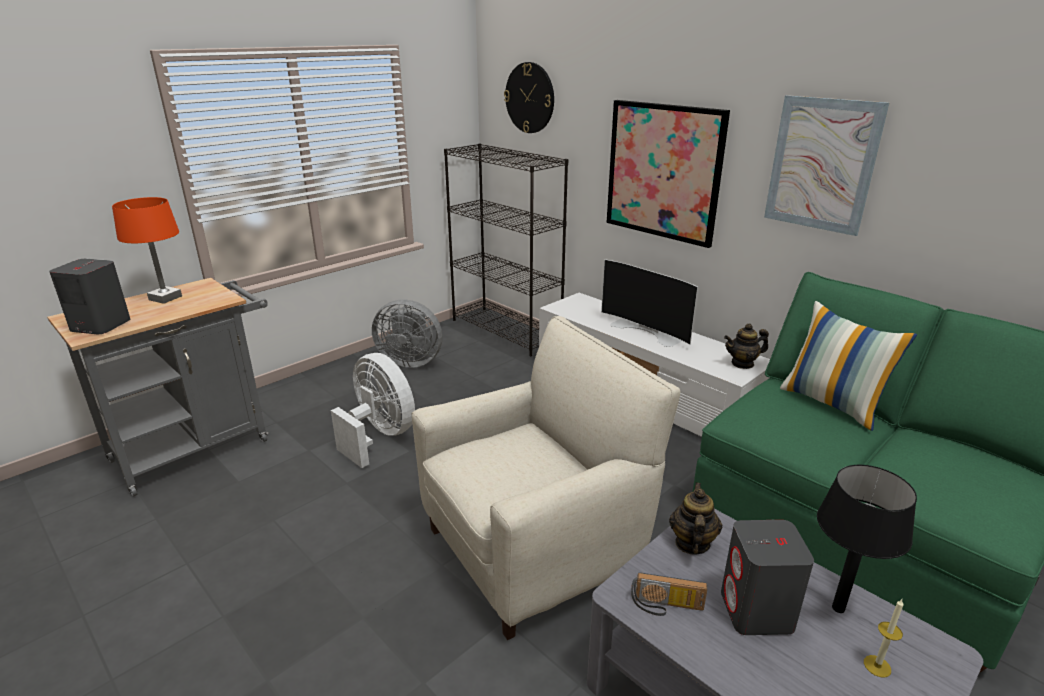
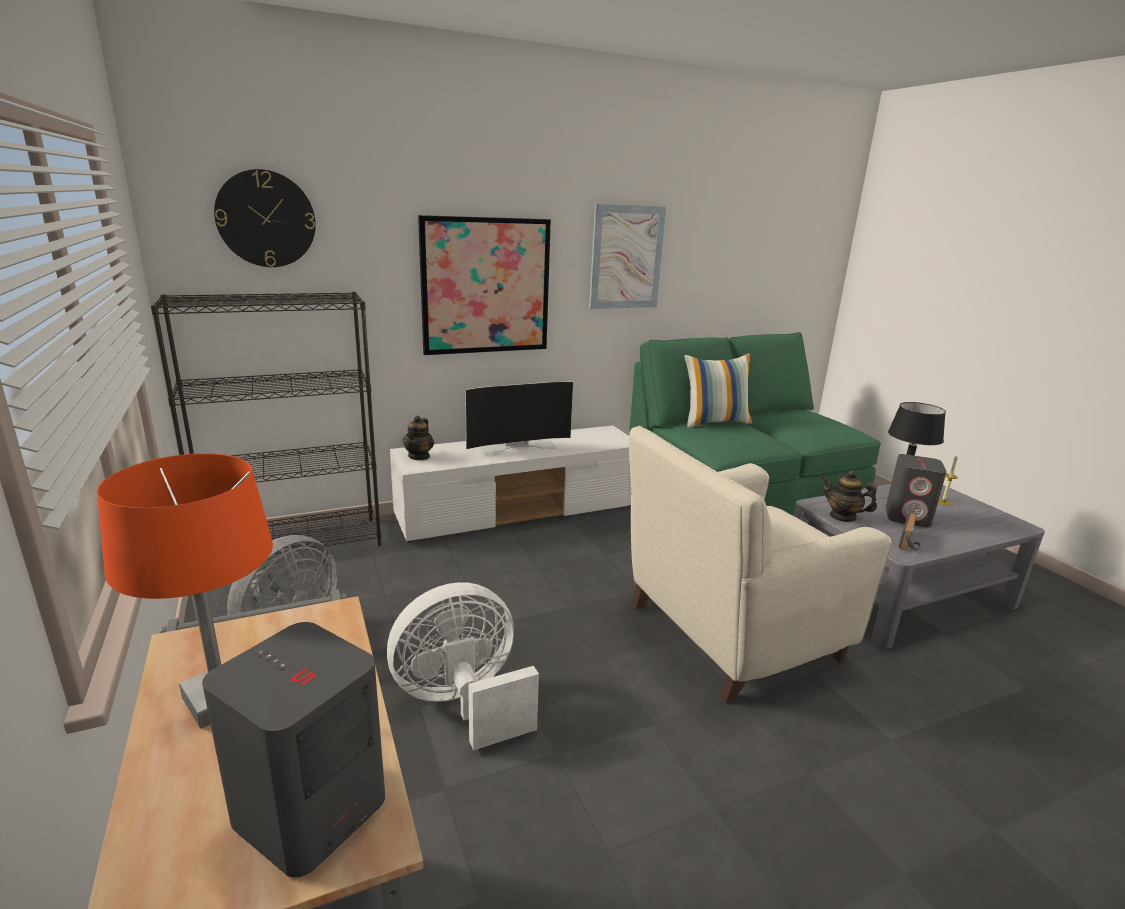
camera: 70 degrees left, 5 degrees down
beige armchair [412,316,681,640] -> beige armchair turned 105 degrees counterclockwise [629,426,892,704]
teapot [724,323,769,369] -> teapot moved to [402,416,434,460]

